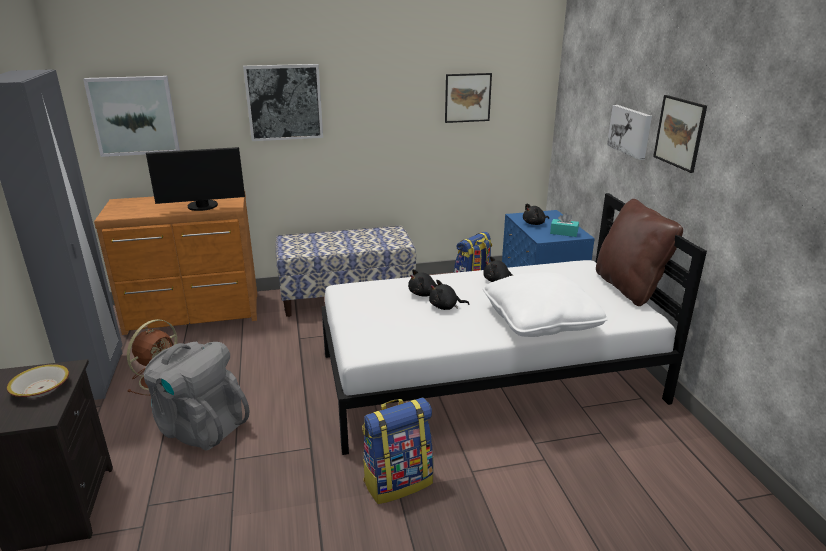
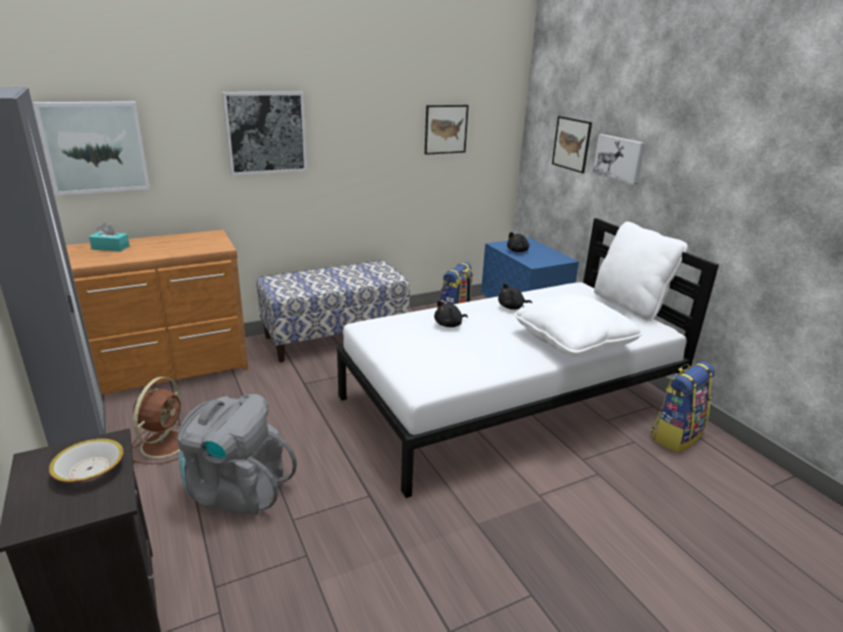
camera: 15 degrees left, 0 degrees up
monitor [146,147,245,211] -> none
backpack [362,397,434,504] -> backpack moved to [651,362,715,453]
black plush toy [429,280,470,310] -> none
turquoise tissue box [550,212,579,237] -> turquoise tissue box moved to [89,223,130,251]
brown pillow [596,199,683,306] -> white pillow [594,221,688,321]
picture [653,95,707,173] -> picture moved to [552,116,592,173]

